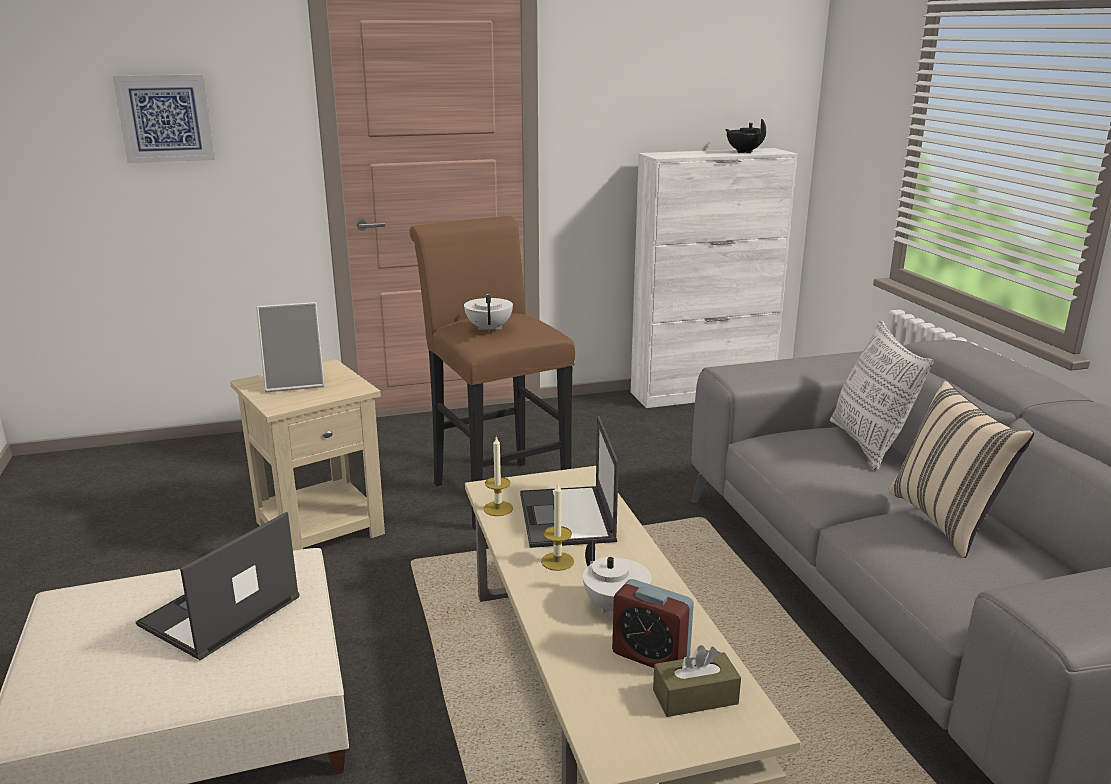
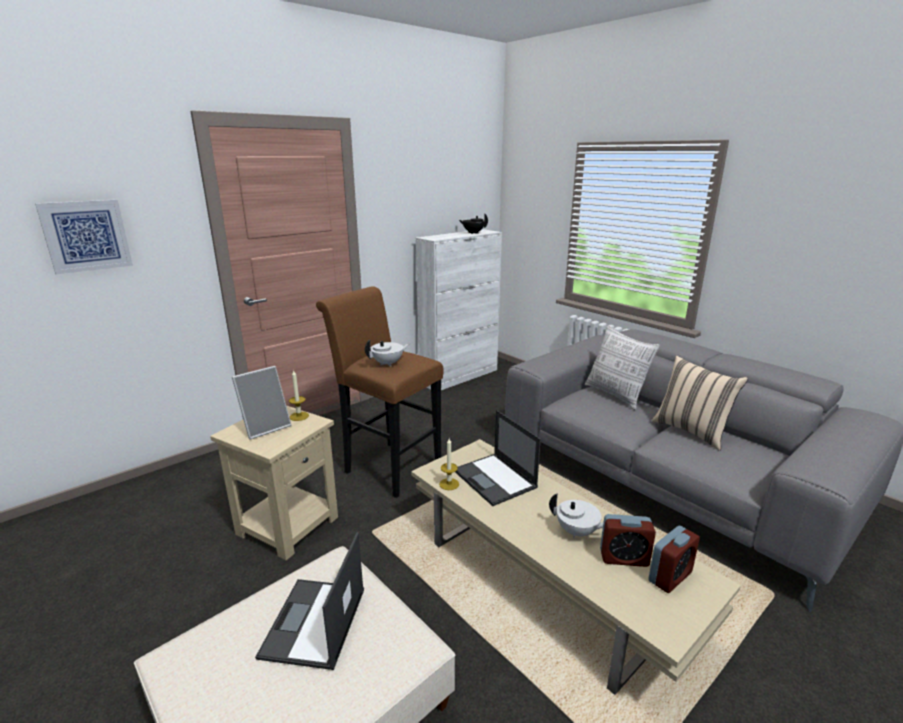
camera: 25 degrees left, 0 degrees up
white teapot [464,294,513,333] -> white teapot turned 90 degrees clockwise [365,339,410,367]
candle [541,484,574,571] -> candle moved to [289,369,309,421]
brown tissue box [653,645,741,717] -> alarm clock [648,526,700,593]

